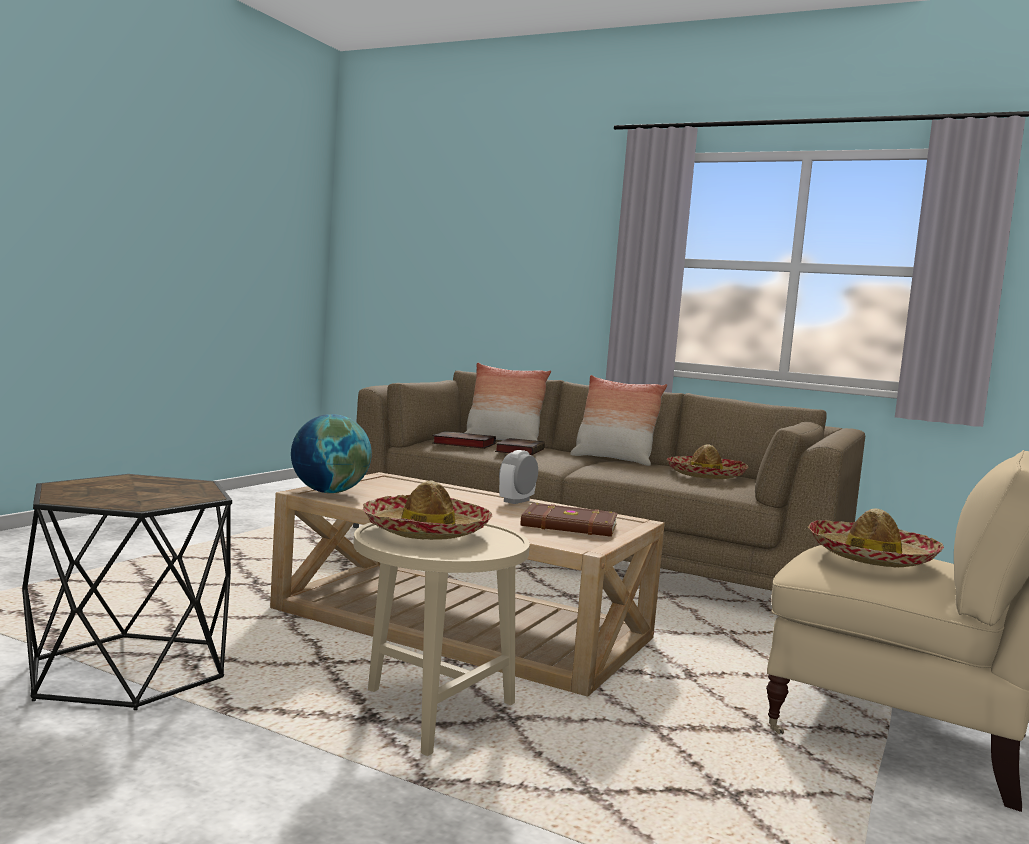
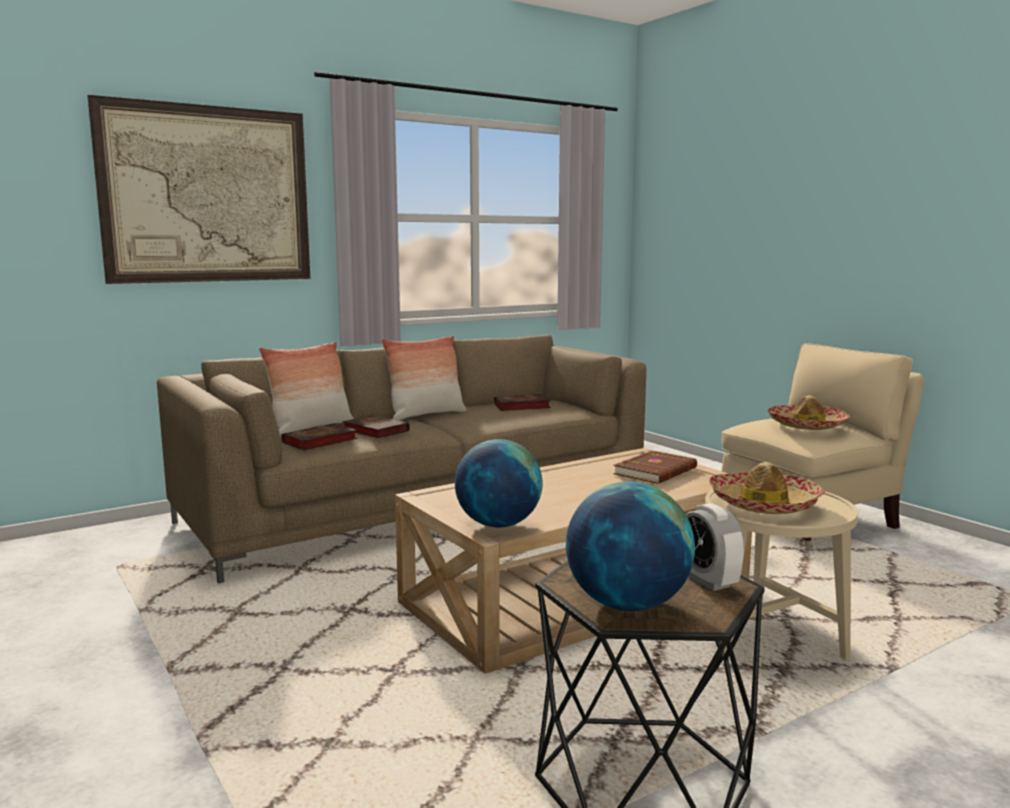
camera: 60 degrees left, 5 degrees up
alarm clock [499,450,538,504] -> alarm clock moved to [686,503,744,591]
hat [667,444,748,479] -> book [494,394,551,411]
none -> picture [87,95,310,284]
none -> globe [566,482,695,611]

